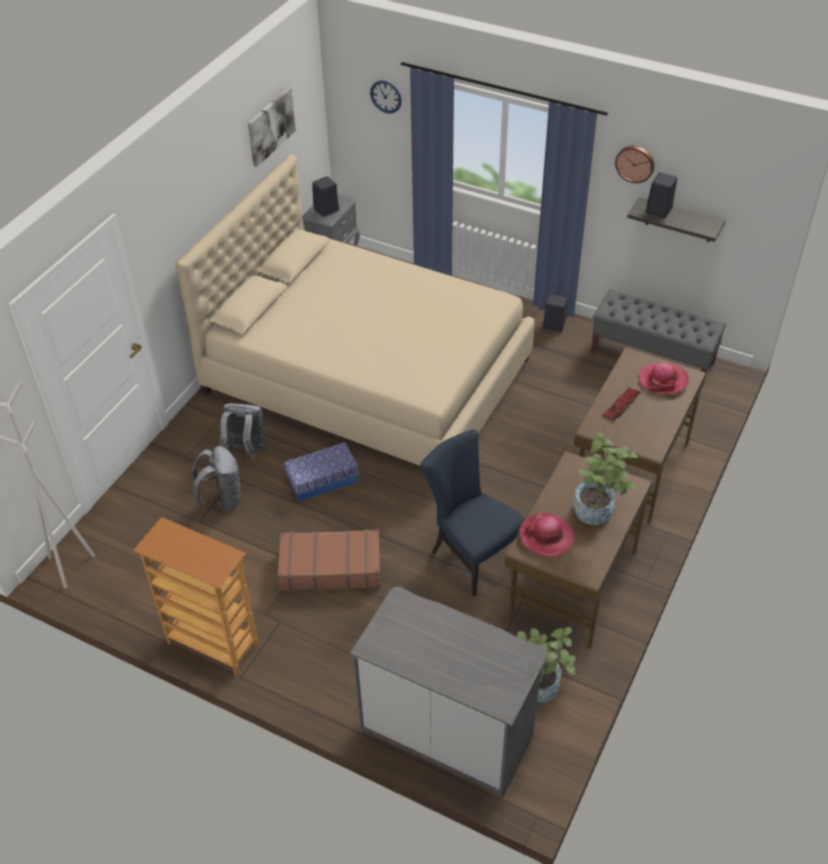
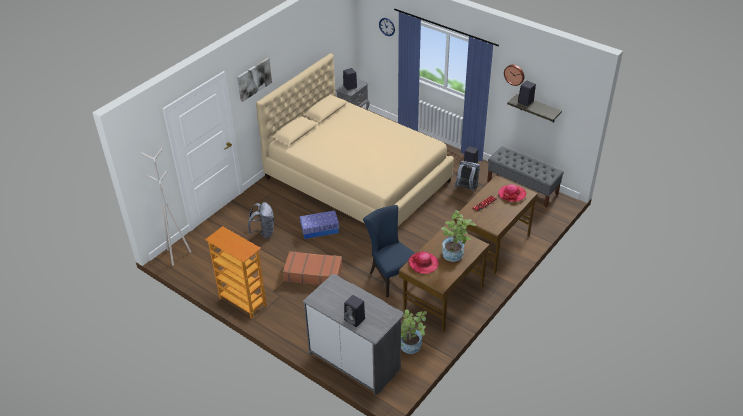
camera: 10 degrees right, 5 degrees down
grey backpack [220,403,266,459] -> grey backpack moved to [454,161,480,192]
picture [248,87,296,167] -> picture moved to [237,58,272,102]
none -> black speaker [344,295,365,327]

